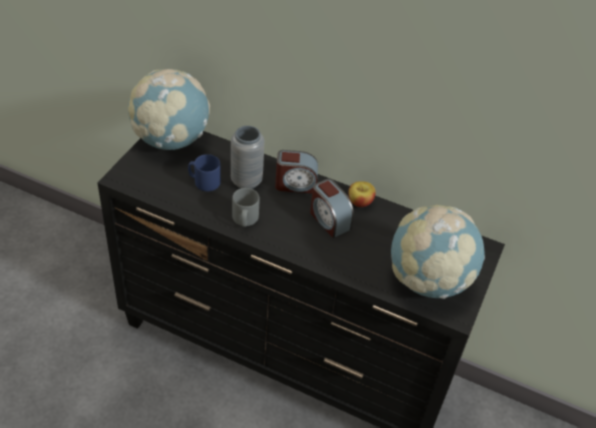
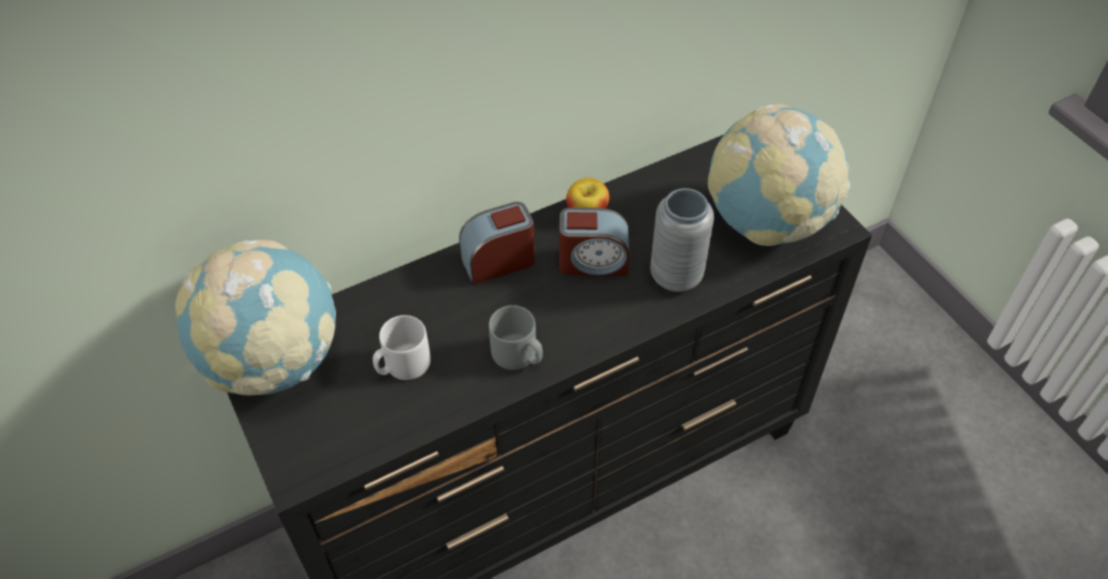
camera: 50 degrees left, 5 degrees up
blue mug [188,154,221,191] -> grey mug [373,315,431,380]
grey vase [231,126,265,189] -> grey vase moved to [650,188,714,292]
alarm clock [275,150,318,193] -> alarm clock turned 150 degrees counterclockwise [459,202,535,285]

